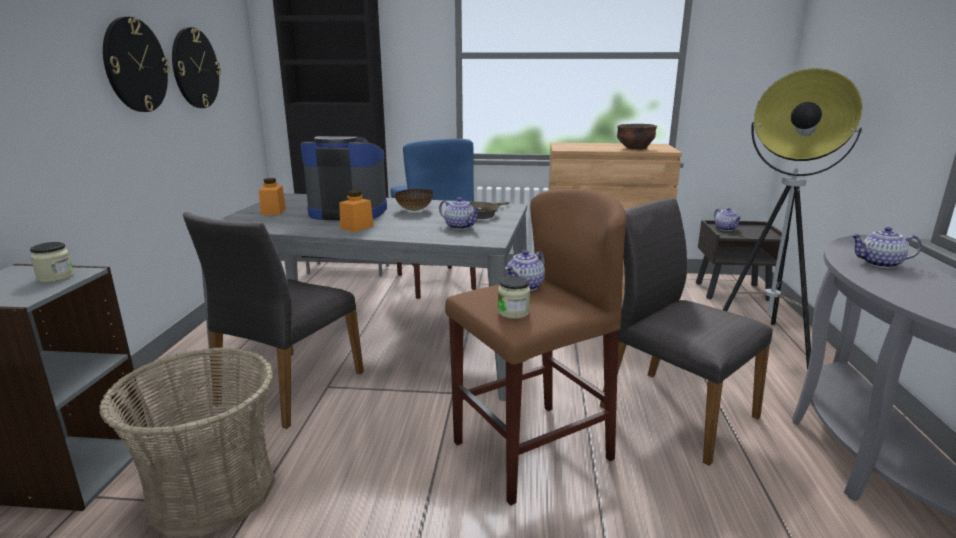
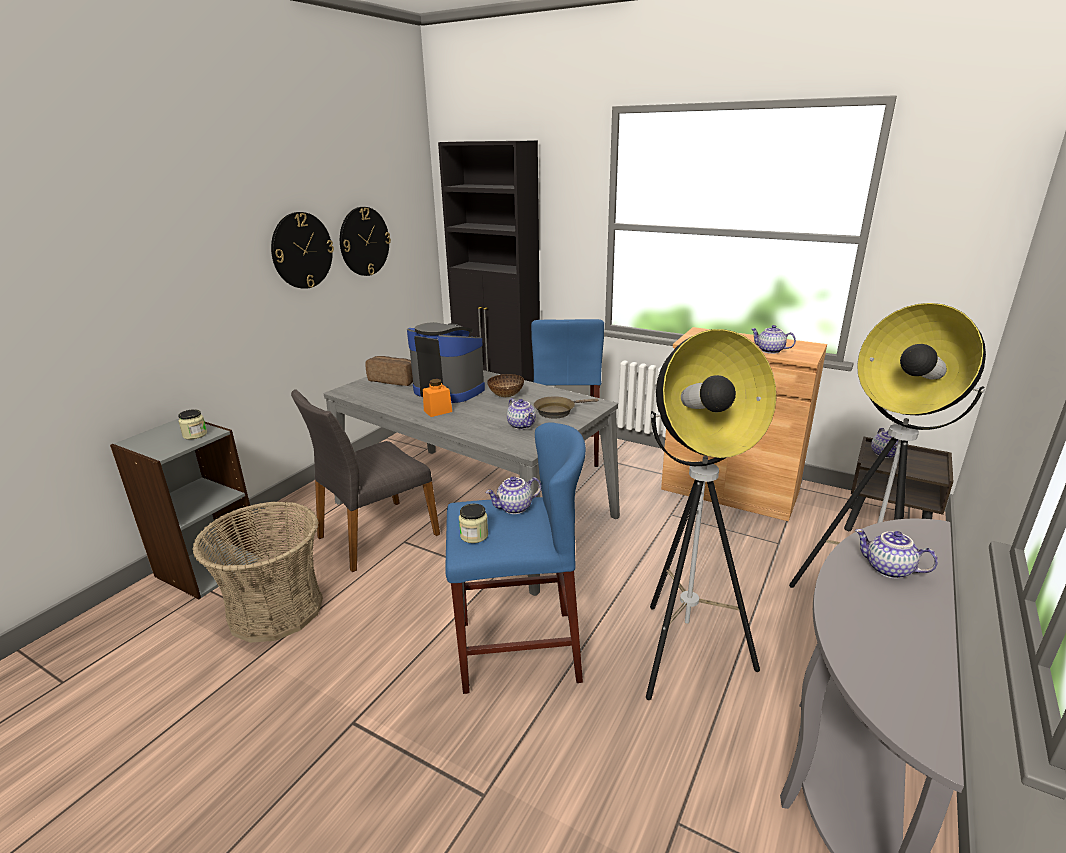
camera: 25 degrees right, 5 degrees up
orange jar [259,178,286,215] -> bread [365,356,413,386]
brown stool [445,189,626,506] -> blue stool [445,422,586,694]
grey chair [600,198,773,466] -> floor lamp [646,329,776,700]
brown bowl [617,124,657,150] -> teapot [751,325,796,354]

